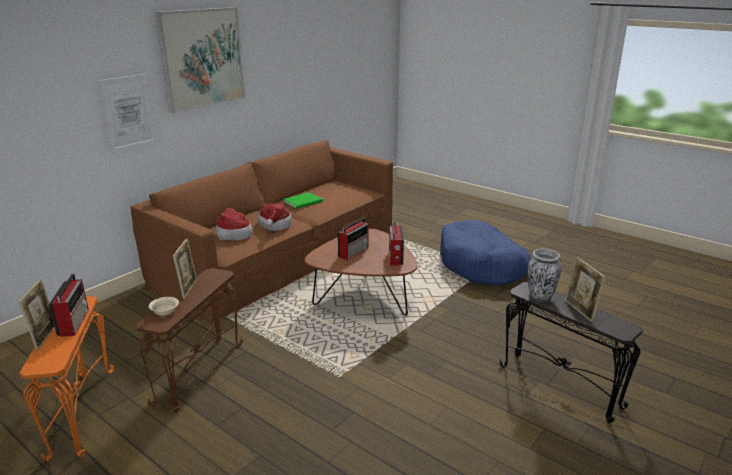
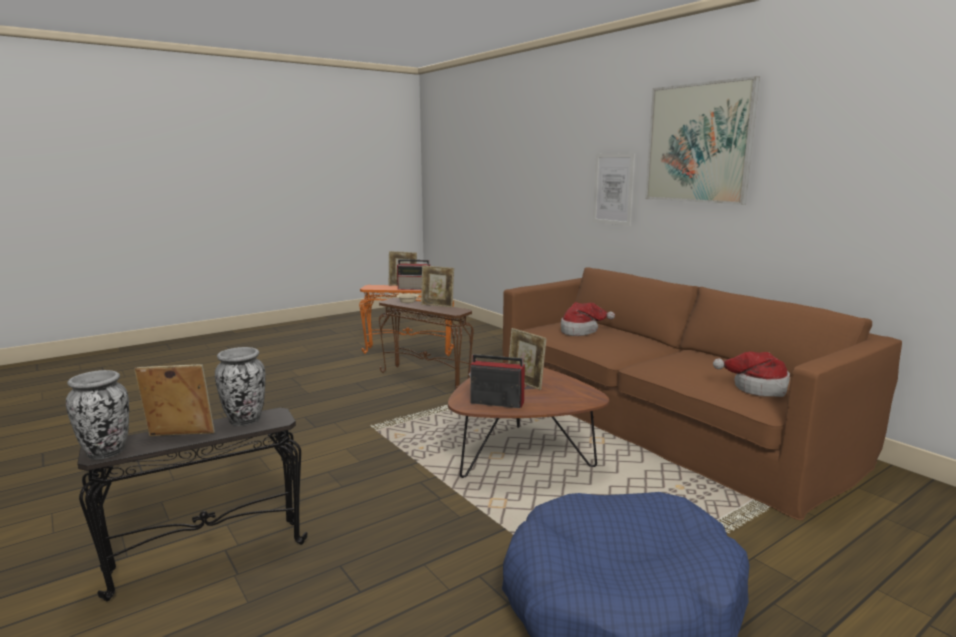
camera: 105 degrees right, 10 degrees down
hat [258,203,292,231] -> hat moved to [713,351,790,397]
green book [284,192,323,209] -> none
radio [338,218,369,260] -> picture frame [508,328,547,390]
none -> vase [66,370,129,460]

